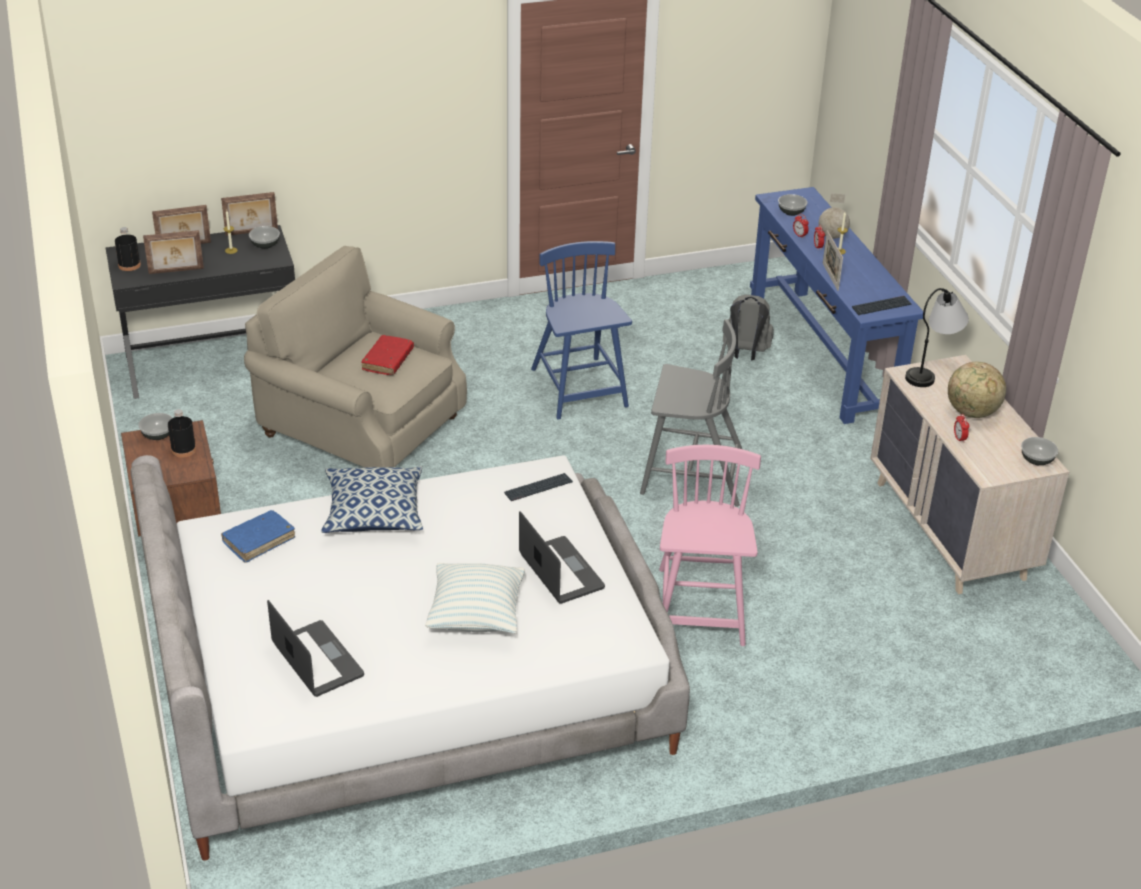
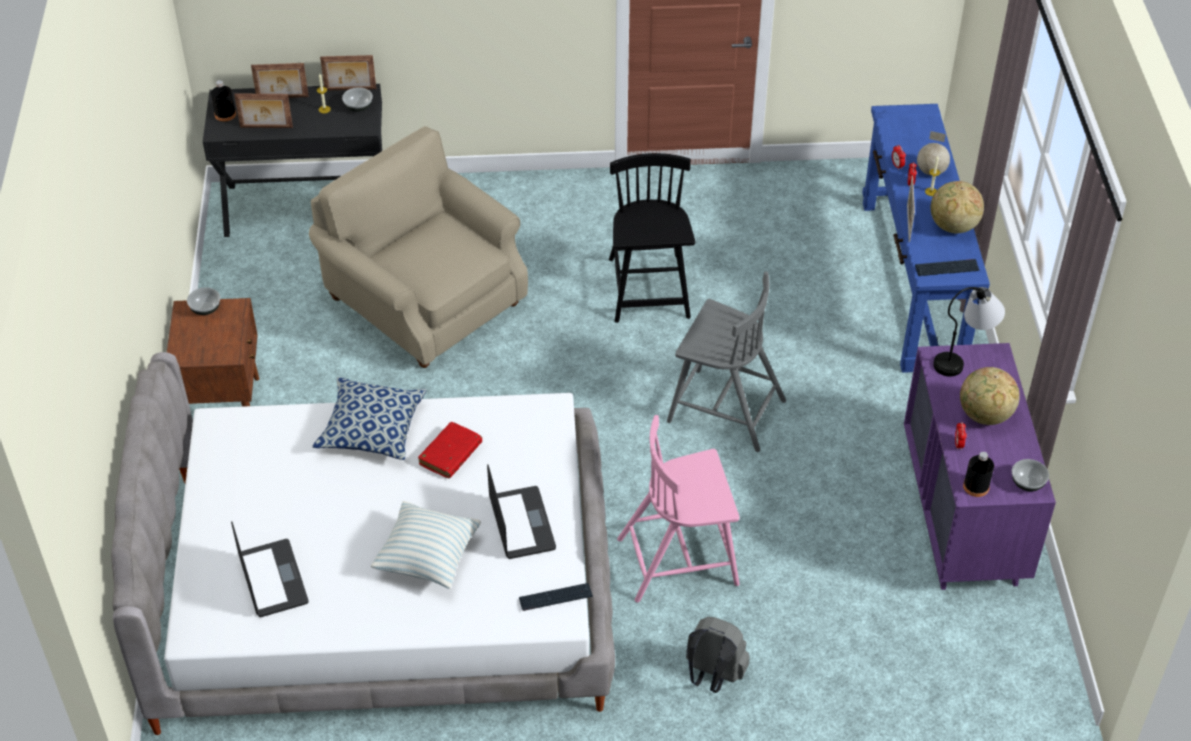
camera: 15 degrees right, 10 degrees up
black bottle [168,409,196,458] -> black bottle moved to [963,452,994,497]
blue book [221,510,295,562] -> none
red book [361,335,414,375] -> red book moved to [418,422,482,478]
keyboard [504,473,573,501] -> keyboard moved to [519,583,593,611]
blue chair [531,241,632,420] -> black chair [609,153,695,323]
pink chair [659,445,761,646] -> pink chair turned 120 degrees counterclockwise [617,415,739,603]
grey backpack [723,295,774,360] -> grey backpack moved to [686,617,750,693]
bowl [778,194,807,216] -> none
beige dresser [870,355,1069,594] -> purple dresser [904,343,1056,590]
none -> globe [931,181,984,233]

